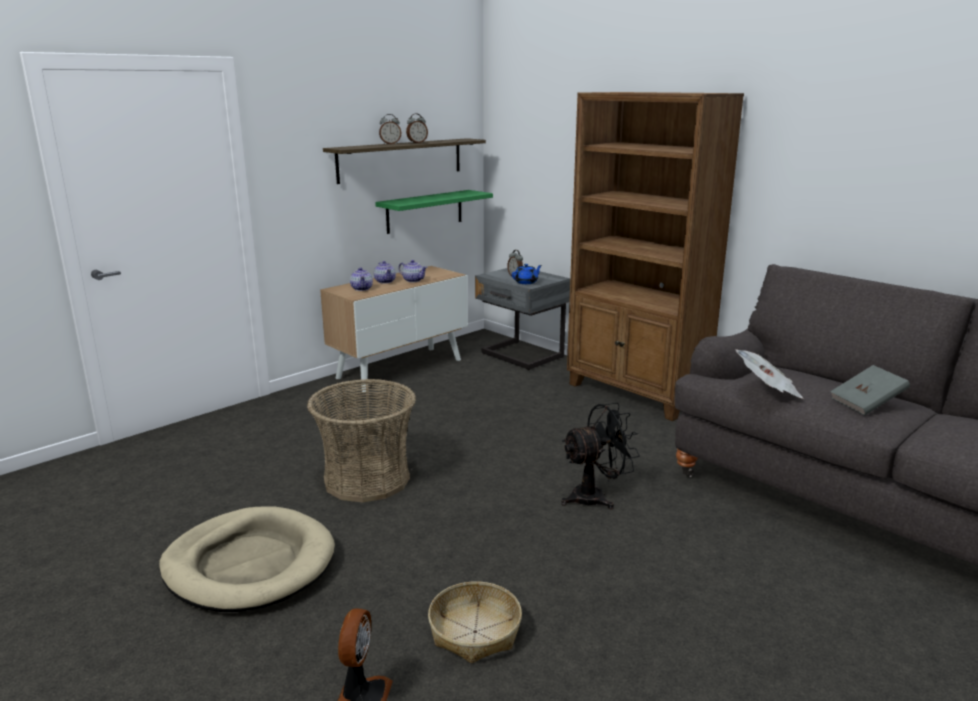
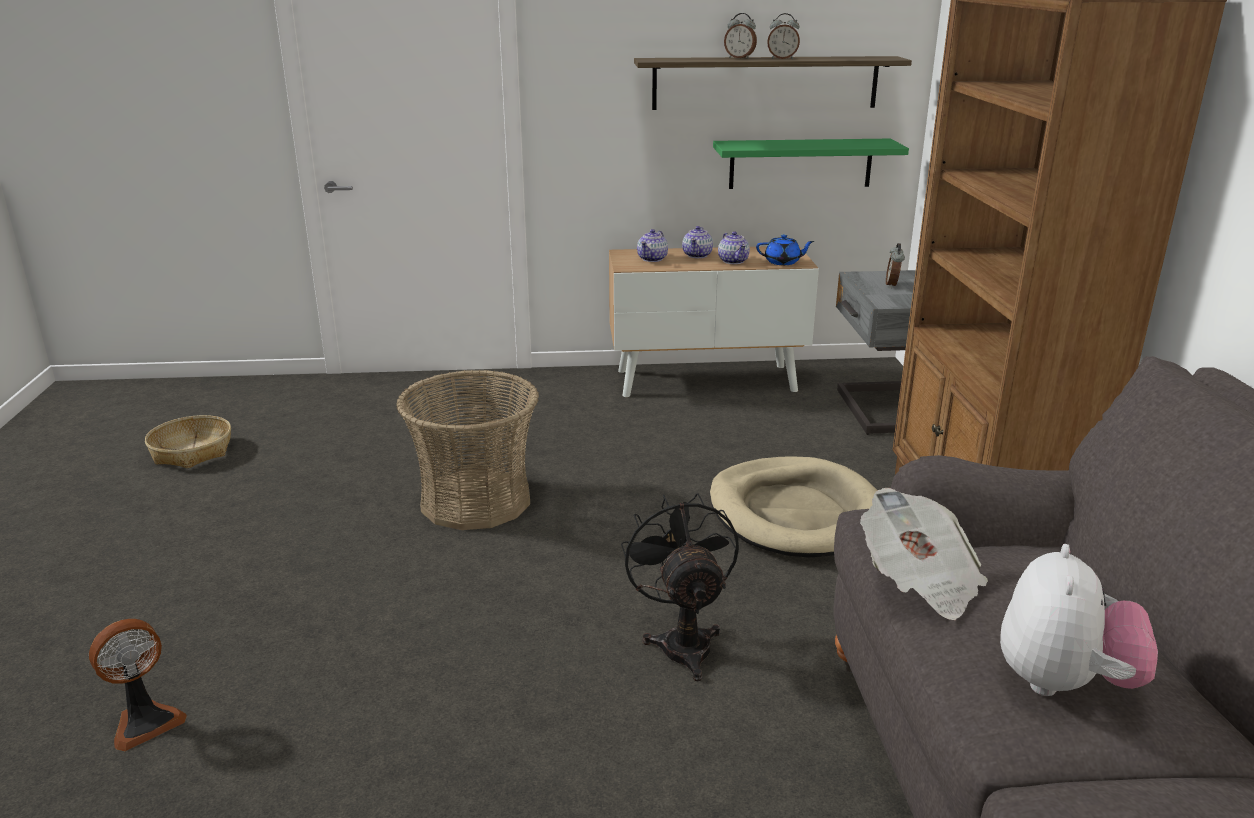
camera: 40 degrees right, 5 degrees up
beige dog bed [159,506,335,612] -> beige dog bed moved to [710,456,877,558]
basket [428,581,522,664] -> basket moved to [145,415,231,468]
blue teapot [512,264,542,284] -> blue teapot moved to [756,235,814,265]
black fan [561,403,640,509] -> black fan turned 120 degrees counterclockwise [621,493,739,681]
grey book [830,365,910,415] -> plush toy [1000,544,1158,696]

